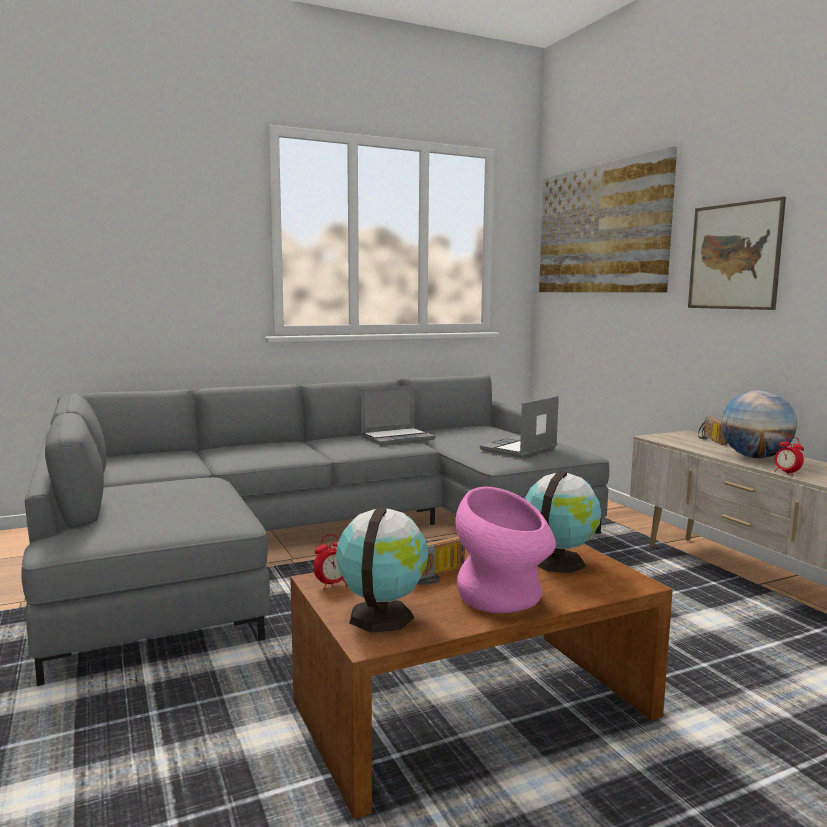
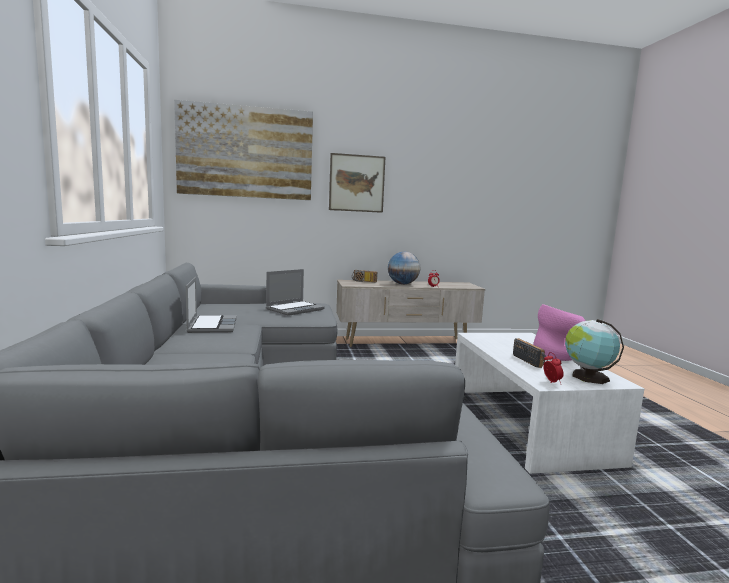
camera: 75 degrees left, 0 degrees up
brown coffee table [290,544,673,819] -> white coffee table [455,333,644,474]
laptop [480,396,559,458] -> laptop turned 105 degrees counterclockwise [266,269,325,316]
globe [525,471,602,573] -> none

